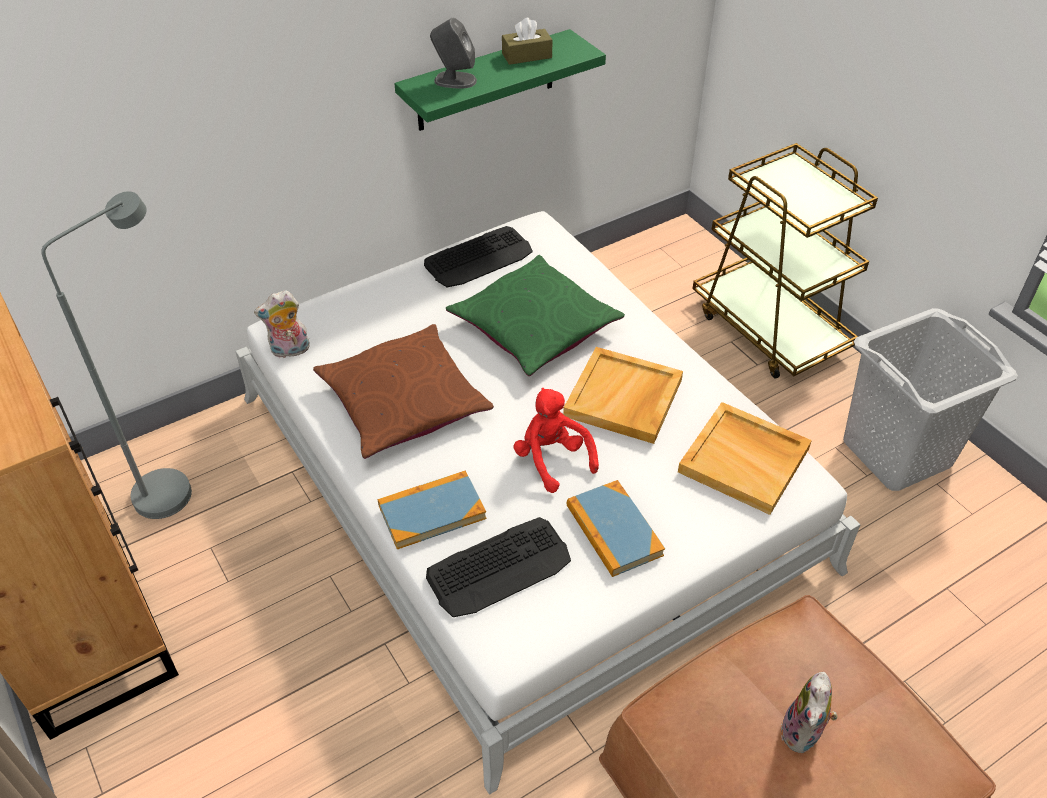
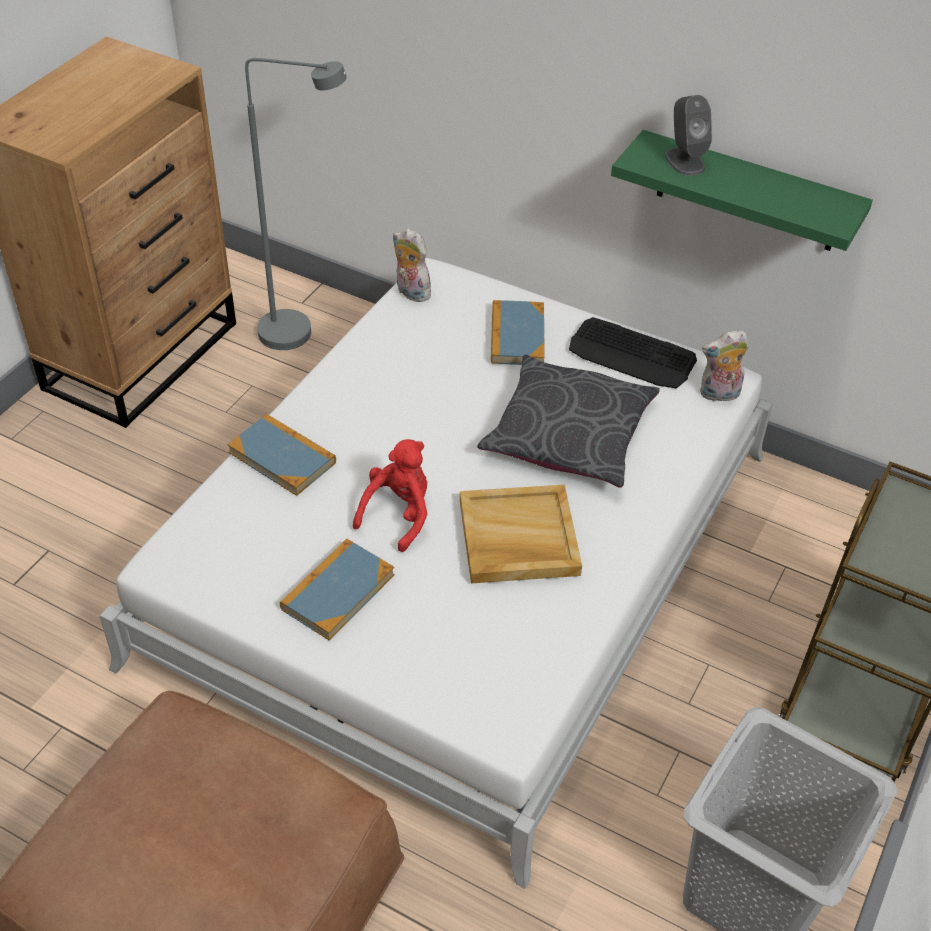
camera: 60 degrees right, 0 degrees up
brown pillow [313,324,494,459] -> none
keyboard [426,517,571,617] -> none
green pillow [446,255,625,376] -> grey pillow [477,354,660,488]
brown tissue box [502,18,553,65] -> none
beige tray [678,402,812,515] -> none
plush toy [781,672,837,753] -> plush toy moved to [700,330,749,402]
none -> book [491,300,545,365]

